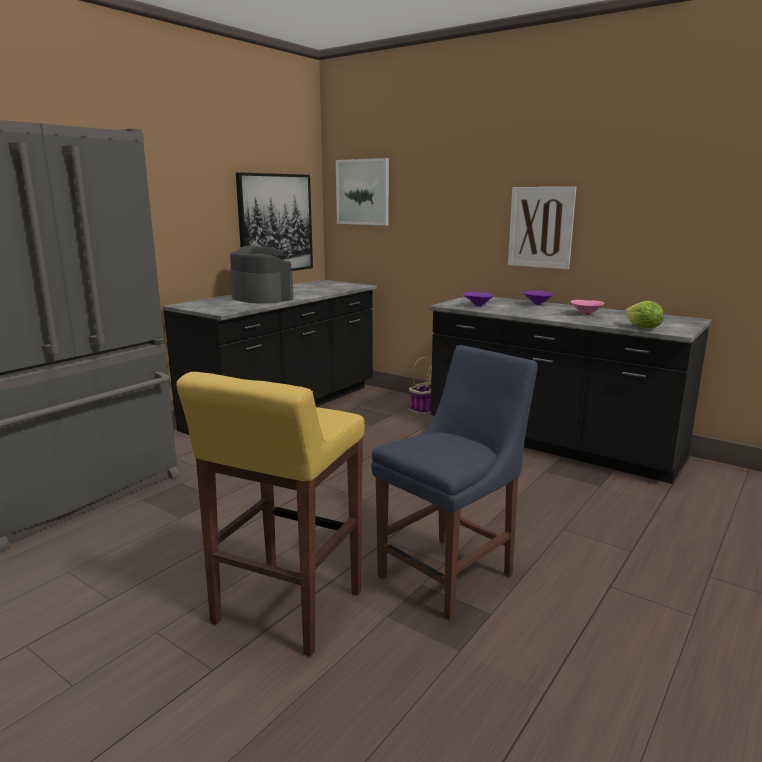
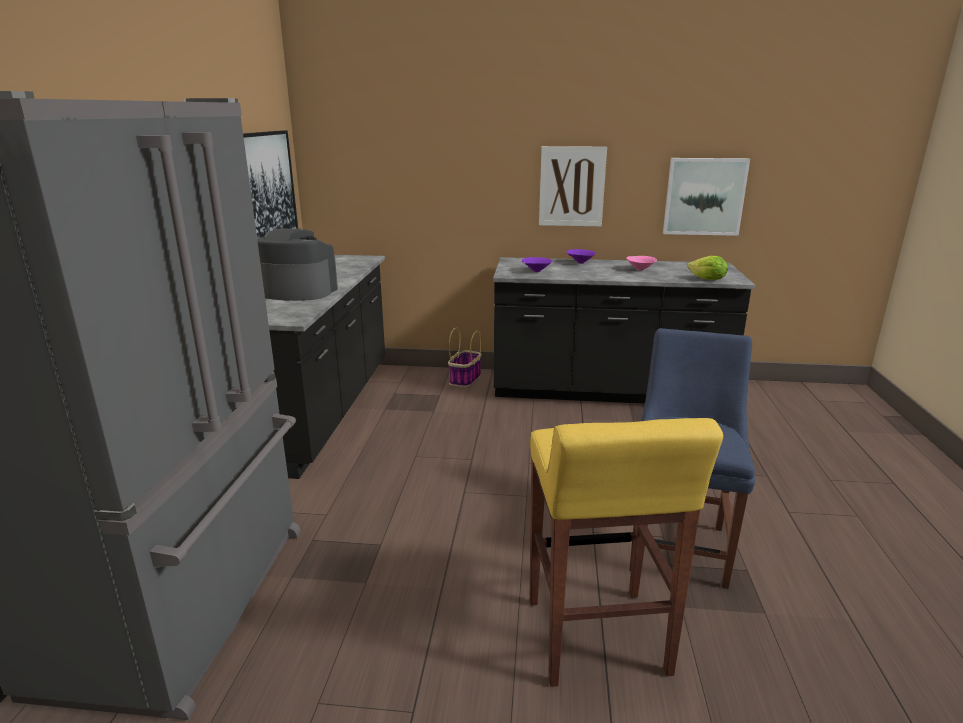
camera: 30 degrees left, 5 degrees up
picture [336,158,389,226] -> picture moved to [663,158,750,236]

